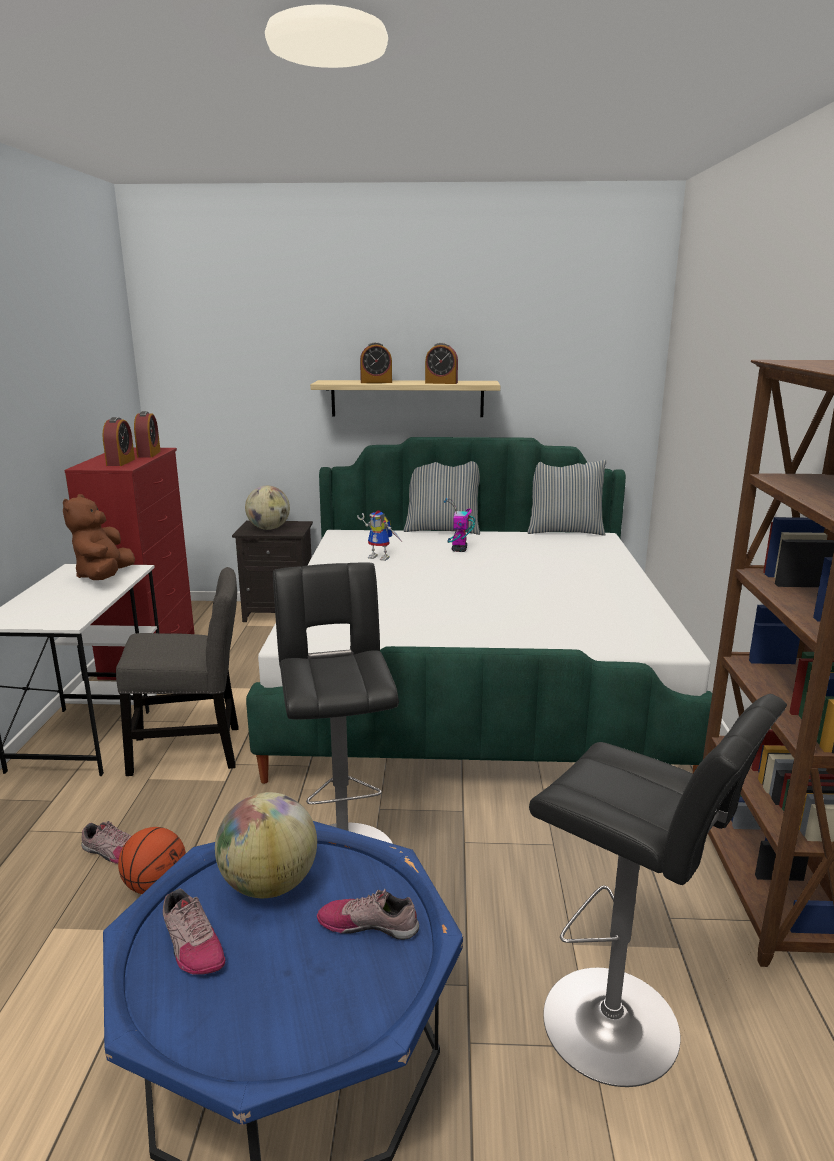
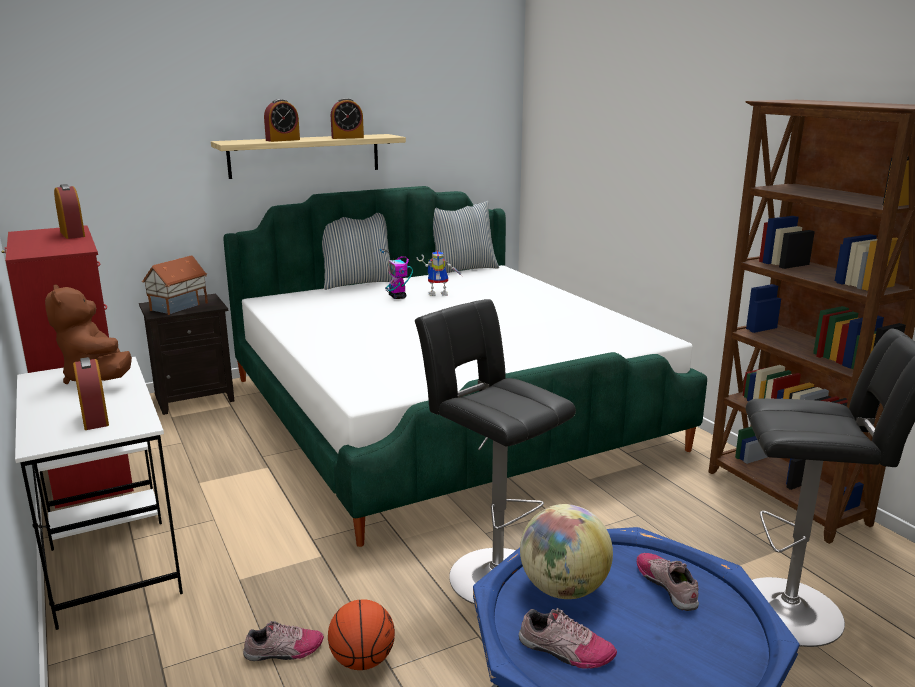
camera: 30 degrees left, 0 degrees up
alarm clock [103,417,135,466] -> alarm clock moved to [73,357,109,430]
grey chair [116,567,238,776] -> none
globe [245,486,290,530] -> toy house [142,255,208,315]
shoe [317,889,419,940] -> shoe turned 90 degrees clockwise [637,553,699,611]
toy robot [357,510,401,561] -> toy robot moved to [417,250,462,296]

